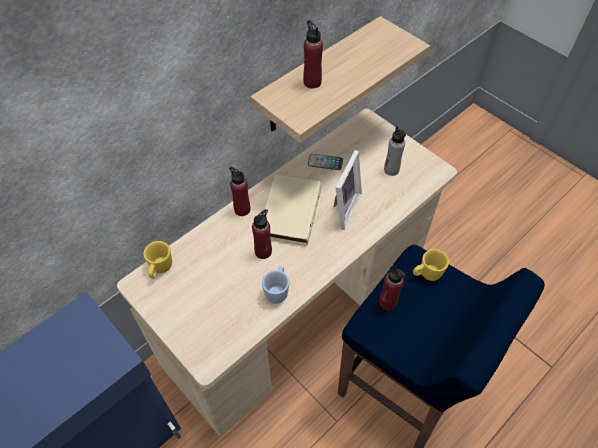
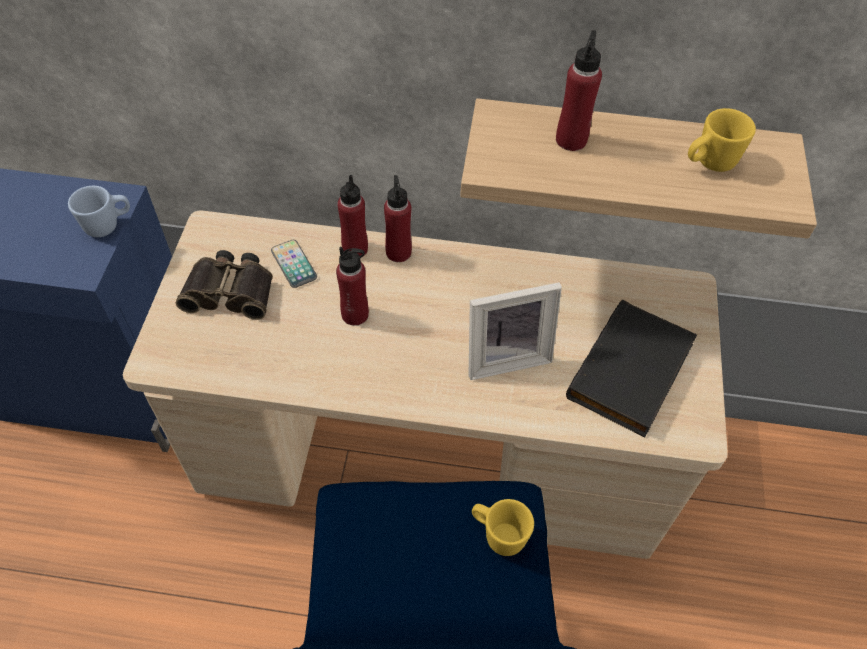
camera: 50 degrees right, 0 degrees up
yellow mug [143,241,172,278] -> yellow mug moved to [688,108,756,172]
blue mug [262,266,289,303] -> blue mug moved to [68,186,130,237]
beige book [263,175,322,246] -> none
phone [308,154,343,170] -> phone moved to [271,240,317,288]
red bottle [379,265,405,311] -> red bottle moved to [337,175,368,256]
grey bottle [384,126,406,176] -> black book [566,300,697,437]
none -> binoculars [176,250,273,320]

